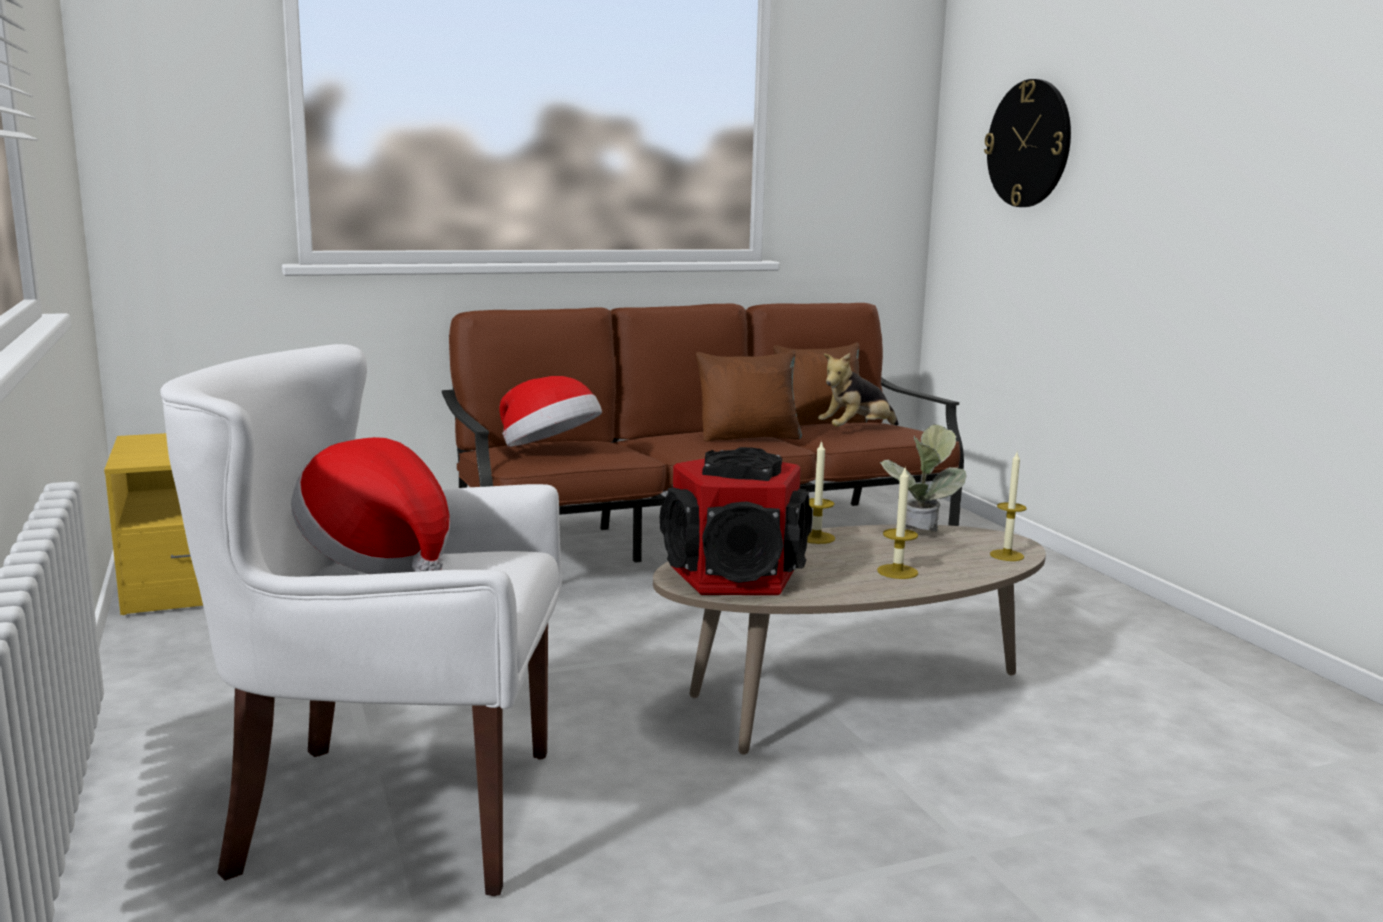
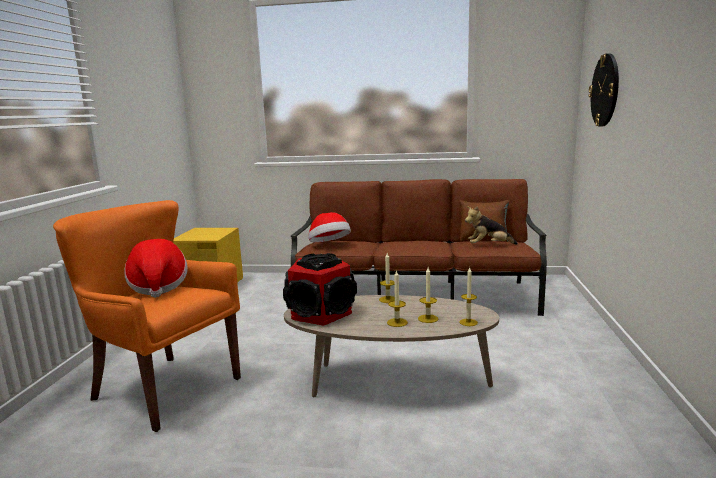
camera: 30 degrees right, 0 degrees up
white armchair [160,344,562,896] -> orange armchair [53,200,241,432]
brown pillow [696,350,802,442] -> none
potted plant [879,424,966,532] -> none
none -> candle [418,267,438,323]

